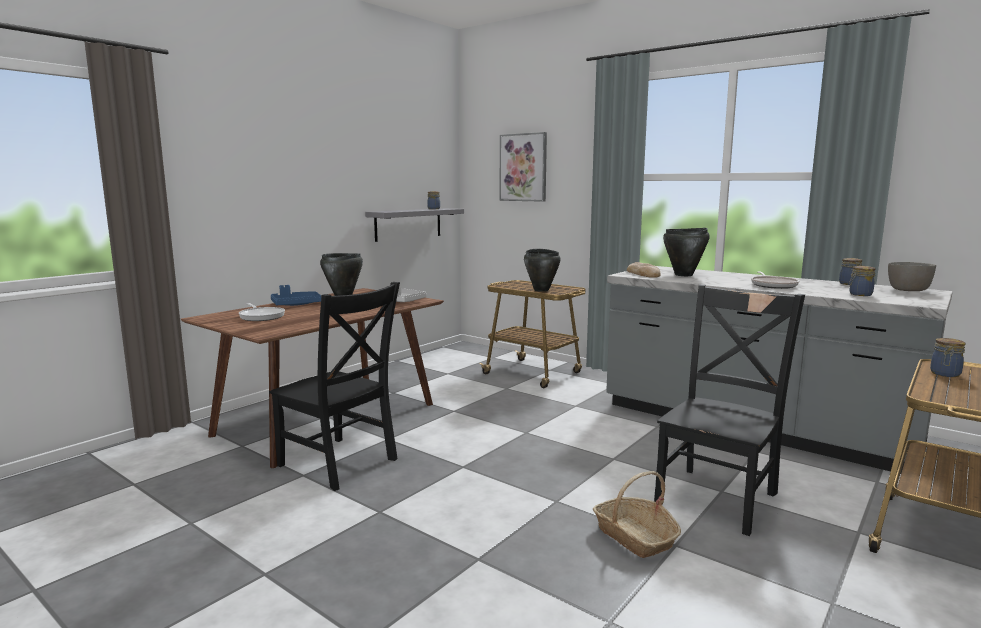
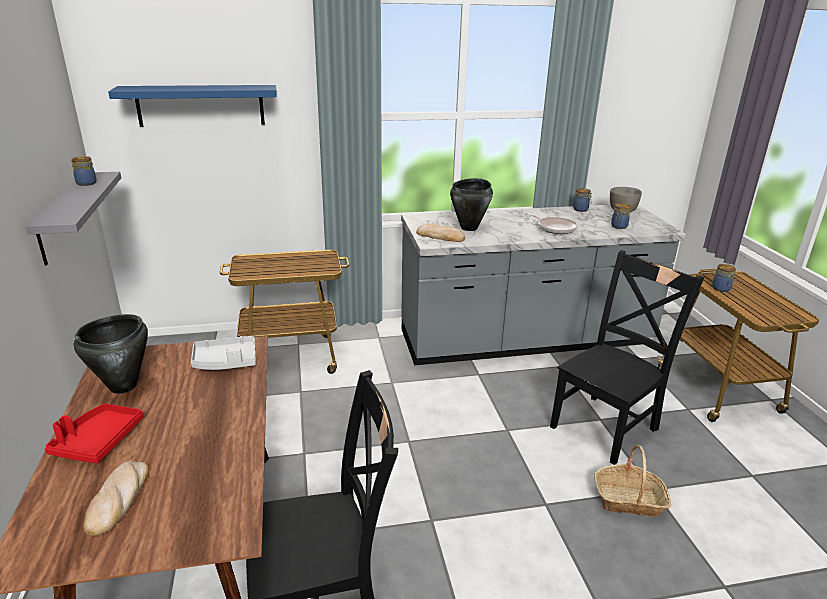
camera: 50 degrees left, 15 degrees up
frying pan [239,303,285,321] -> bread [83,461,149,536]
blue tray [271,285,321,306] -> red tray [45,403,144,463]
picture [500,132,547,202] -> blue shelf [108,85,276,127]
black cooking pot [524,249,561,292] -> none
black chair [654,284,805,536] -> black chair turned 60 degrees clockwise [550,250,704,465]

